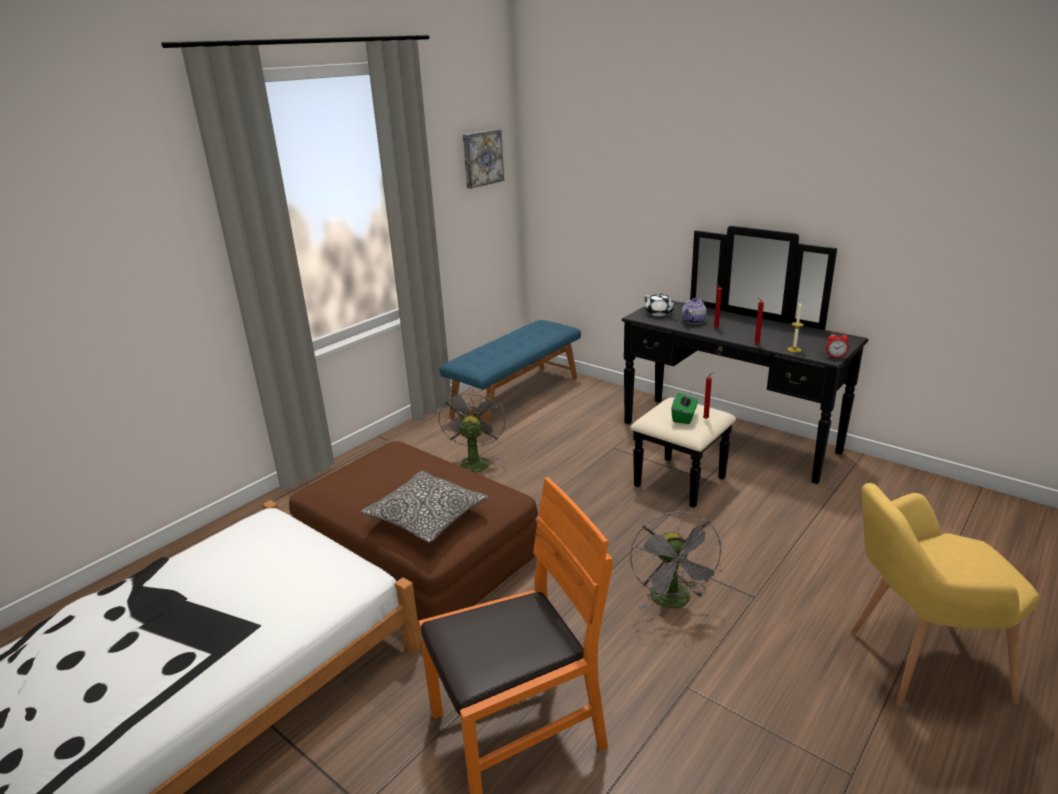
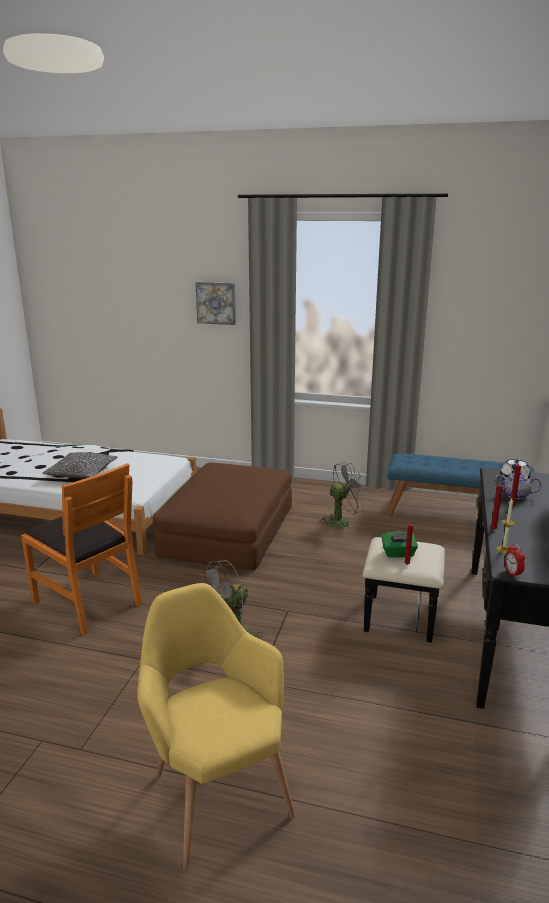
camera: 65 degrees right, 5 degrees down
pillow [361,471,489,543] -> pillow moved to [42,452,118,478]
picture [463,129,504,189] -> picture moved to [195,282,236,325]

